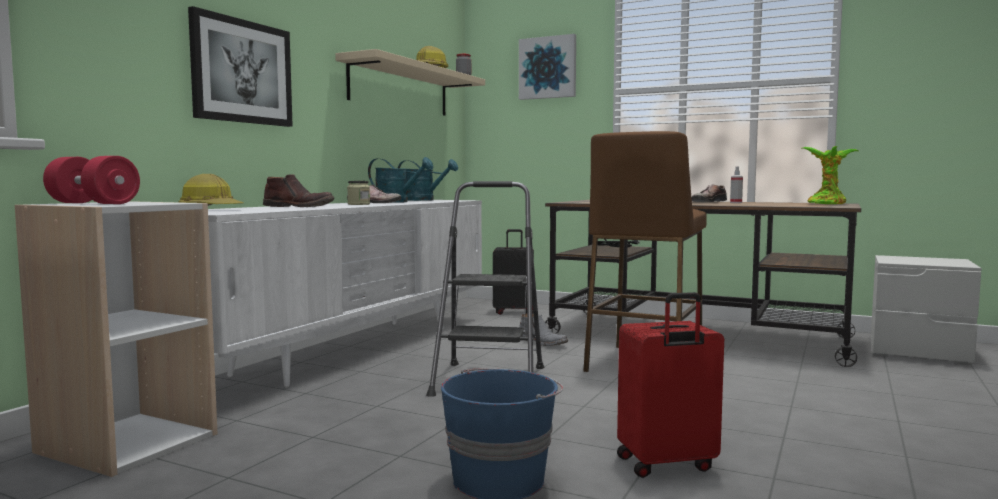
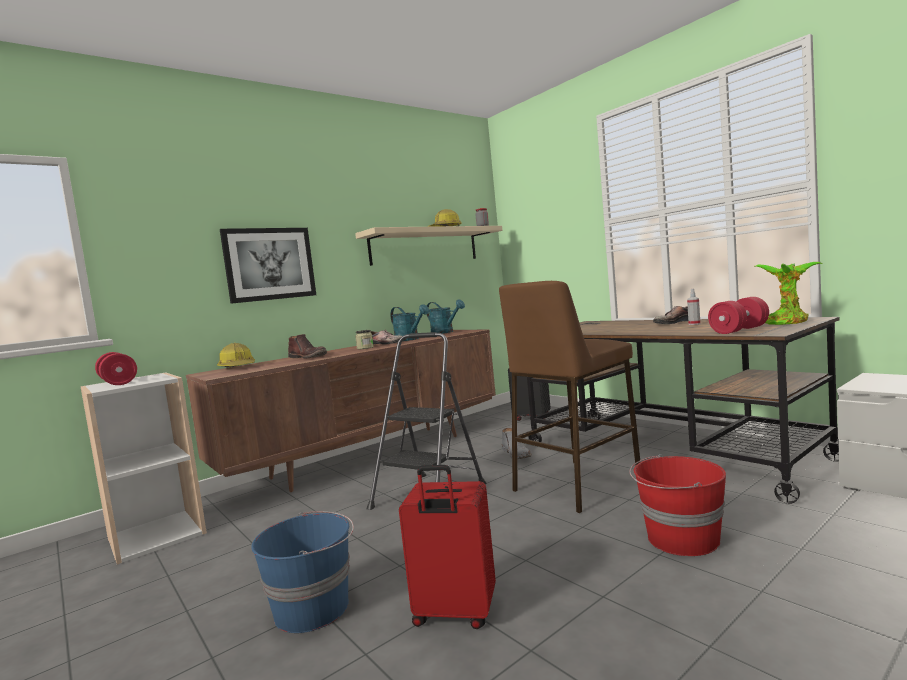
camera: 25 degrees right, 0 degrees up
white cabinet [208,200,482,388] -> brown cabinet [186,330,496,492]
picture [519,34,576,100] -> none
none -> red bucket [629,454,726,556]
none -> red dumbbell [708,297,769,334]

